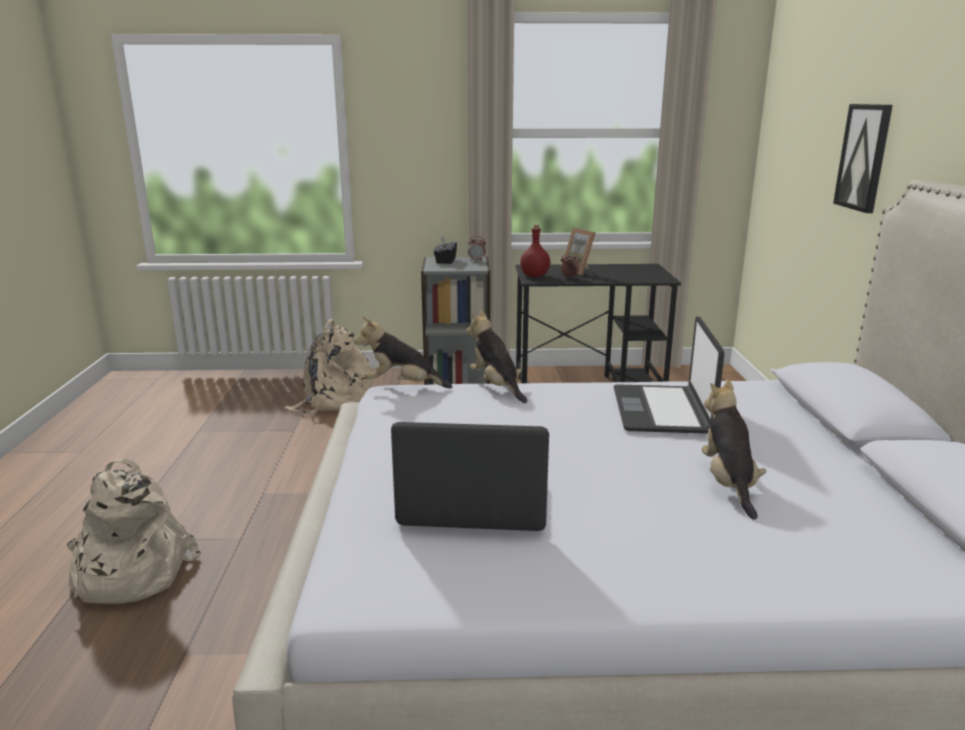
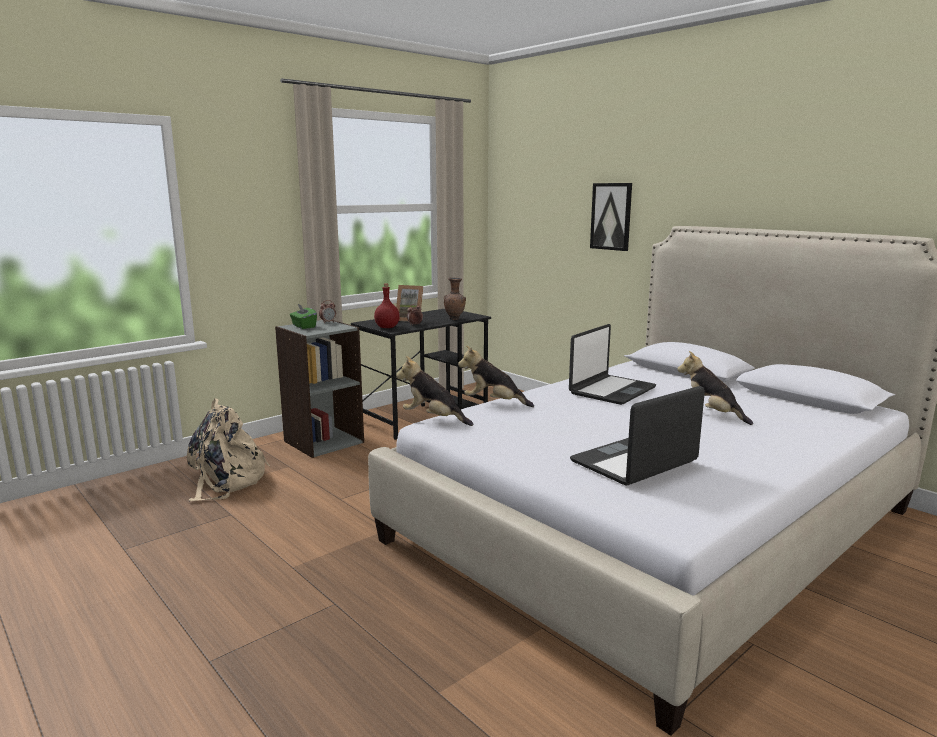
camera: 40 degrees left, 5 degrees down
beige backpack [67,458,201,604] -> none
plush toy [354,317,452,389] -> plush toy turned 60 degrees clockwise [396,356,473,426]
black tissue box [434,236,457,264] -> green tissue box [290,304,317,329]
laptop [613,316,725,434] -> laptop turned 105 degrees counterclockwise [569,324,656,405]
none -> brown vase [444,277,466,320]

